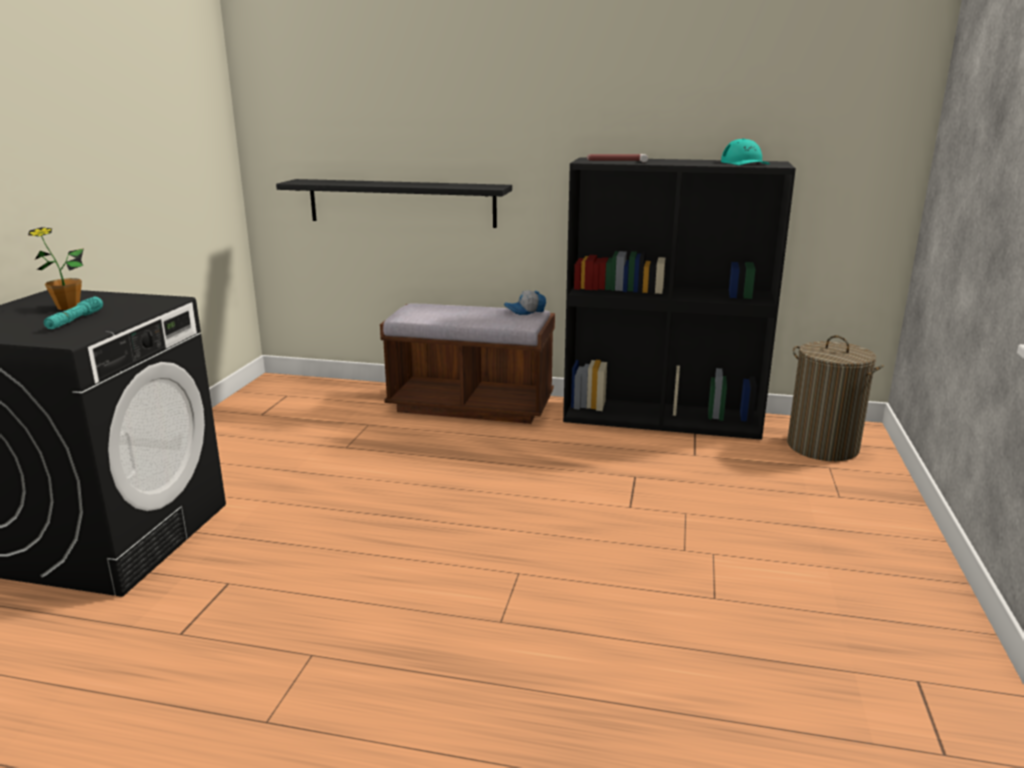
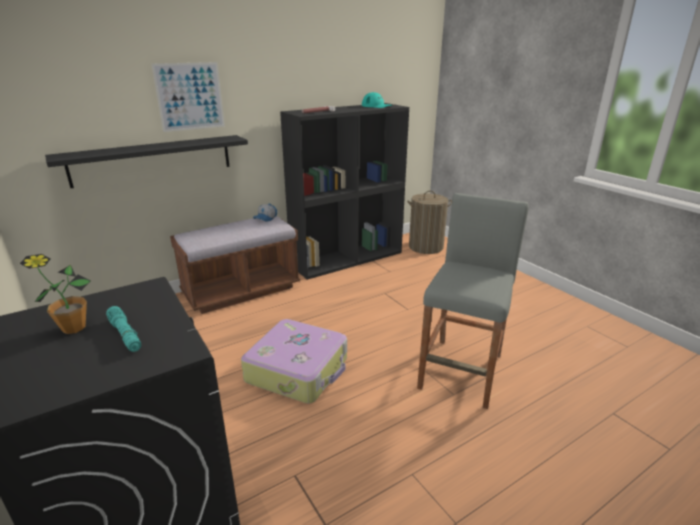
camera: 45 degrees left, 5 degrees up
none -> picture [152,62,225,132]
none -> suitcase [241,319,347,404]
none -> grey stool [417,193,528,409]

